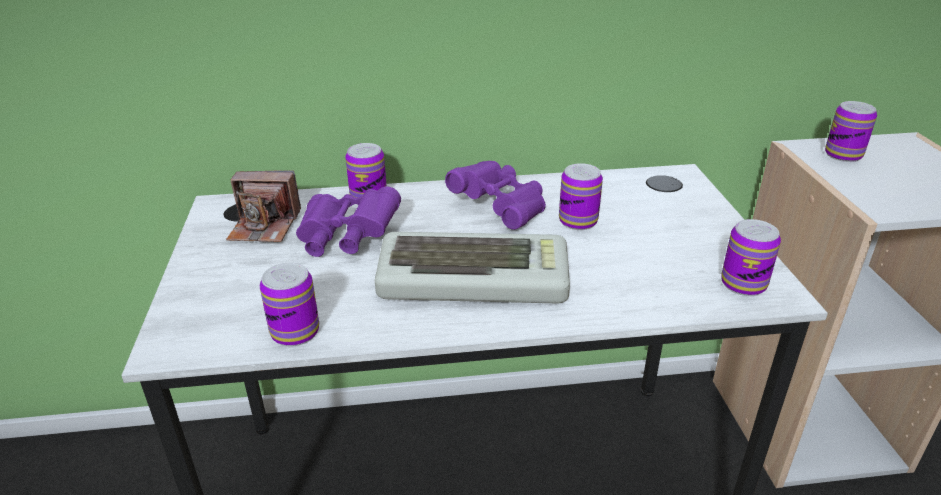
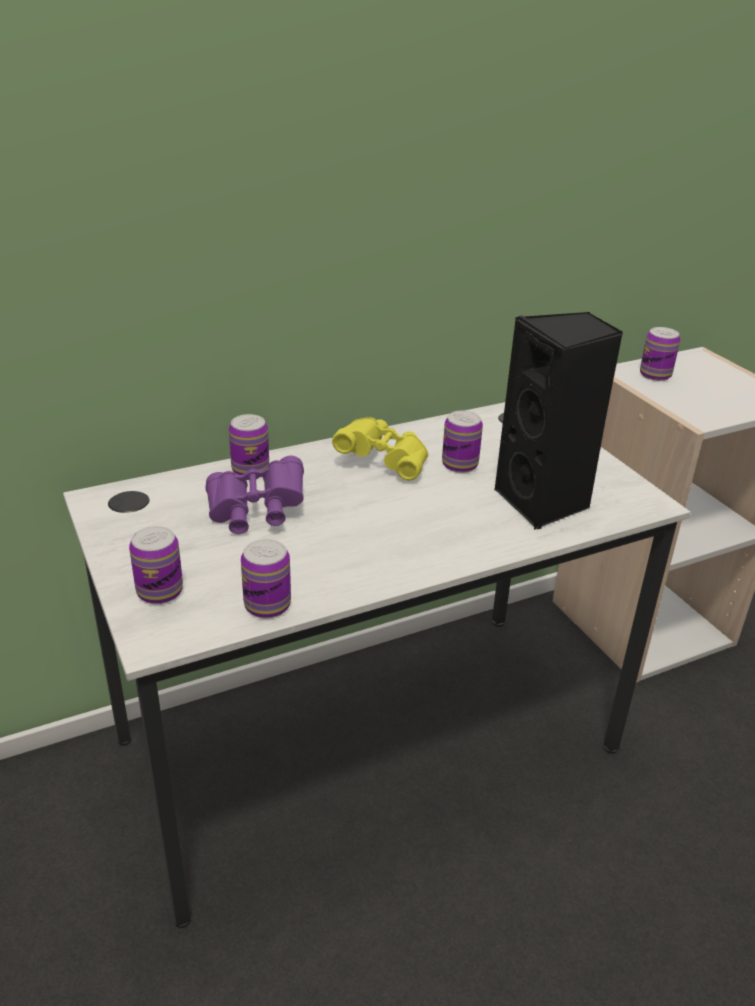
camera: 20 degrees left, 0 degrees up
camera [226,170,301,242] -> none
keyboard [375,232,570,304] -> none
purple binoculars [445,161,546,230] -> yellow binoculars [332,417,428,481]
can [721,219,781,296] -> can moved to [129,526,183,604]
none -> black speaker [494,312,623,530]

